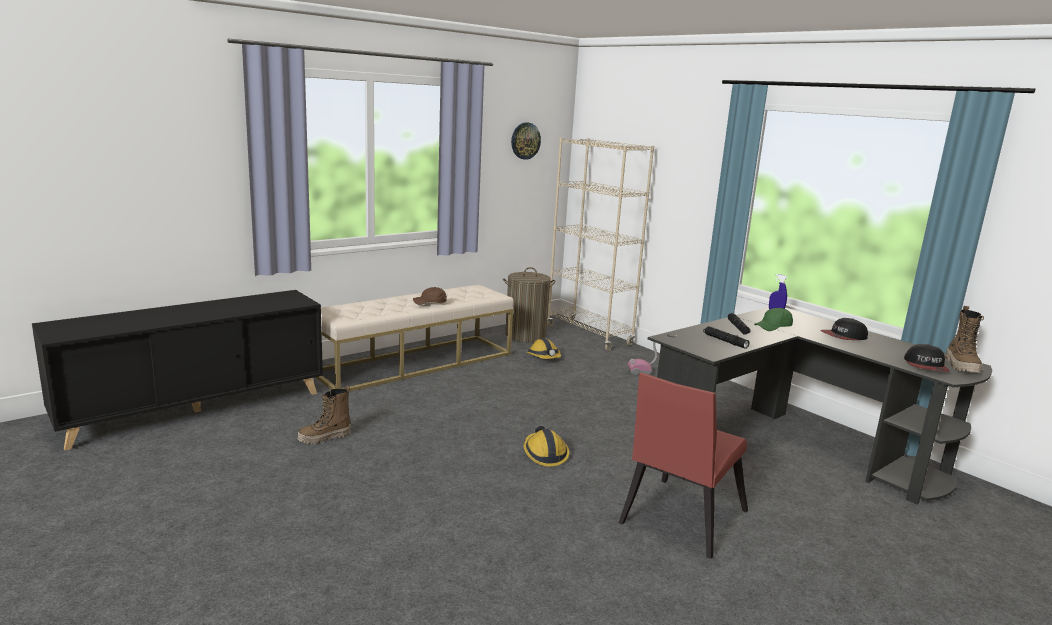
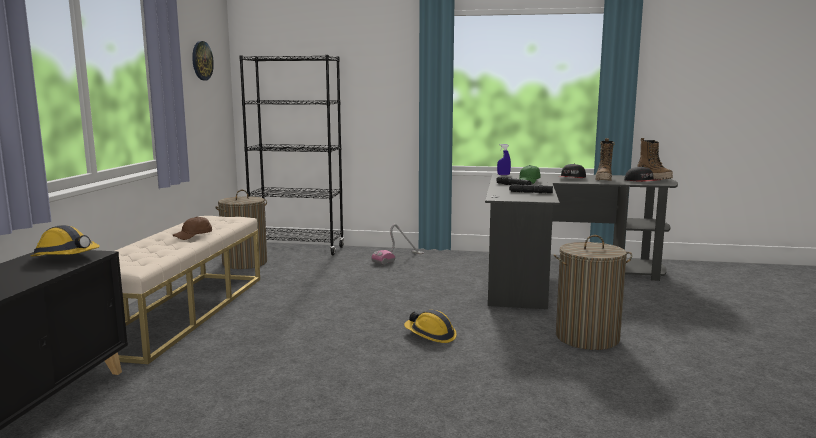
camera: 40 degrees left, 5 degrees down
boot [298,386,351,444] -> boot moved to [596,138,615,181]
hard hat [527,338,561,359] -> hard hat moved to [31,225,100,256]
beige bookcase [547,138,654,351] -> black bookcase [239,55,344,255]
red chair [619,373,748,559] -> laundry basket [553,235,632,350]

